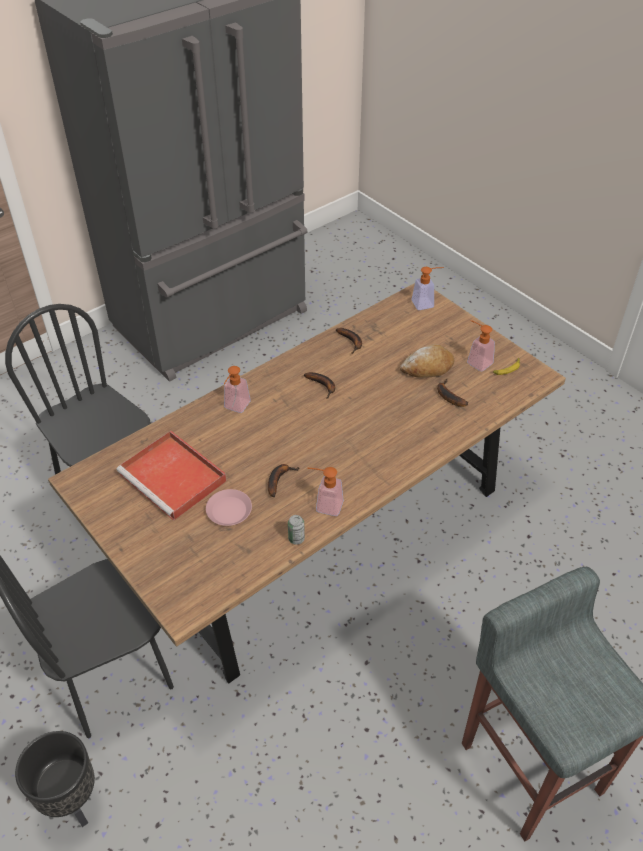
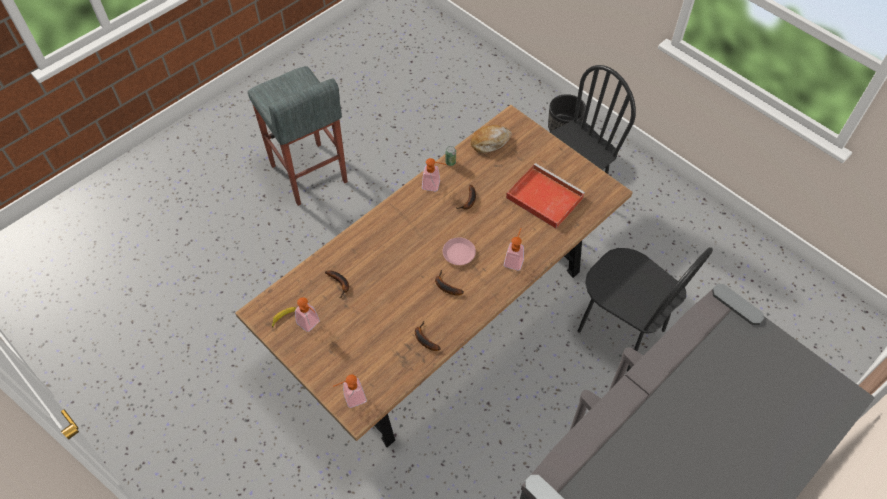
camera: 175 degrees right, 10 degrees up
pink plate [206,489,252,526] -> pink plate moved to [443,237,476,265]
bread [400,345,455,378] -> bread moved to [471,125,512,153]

